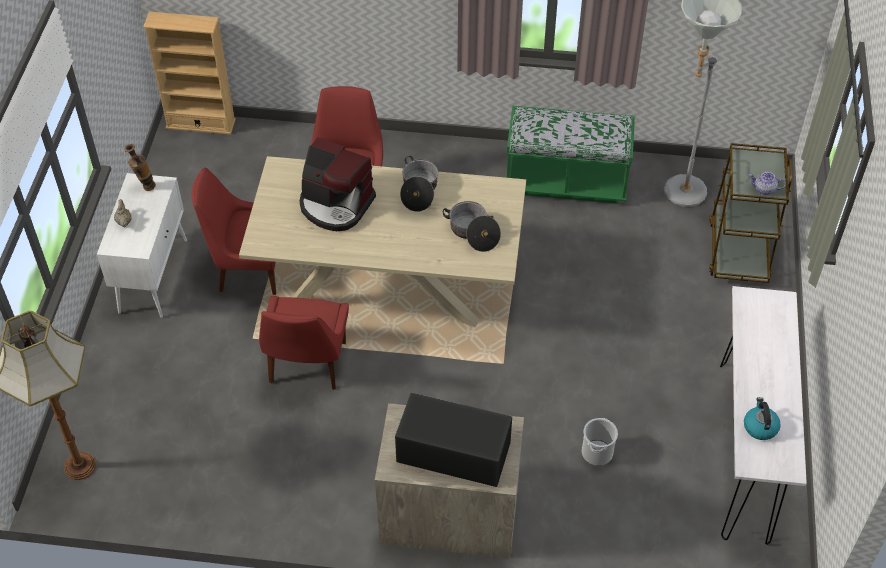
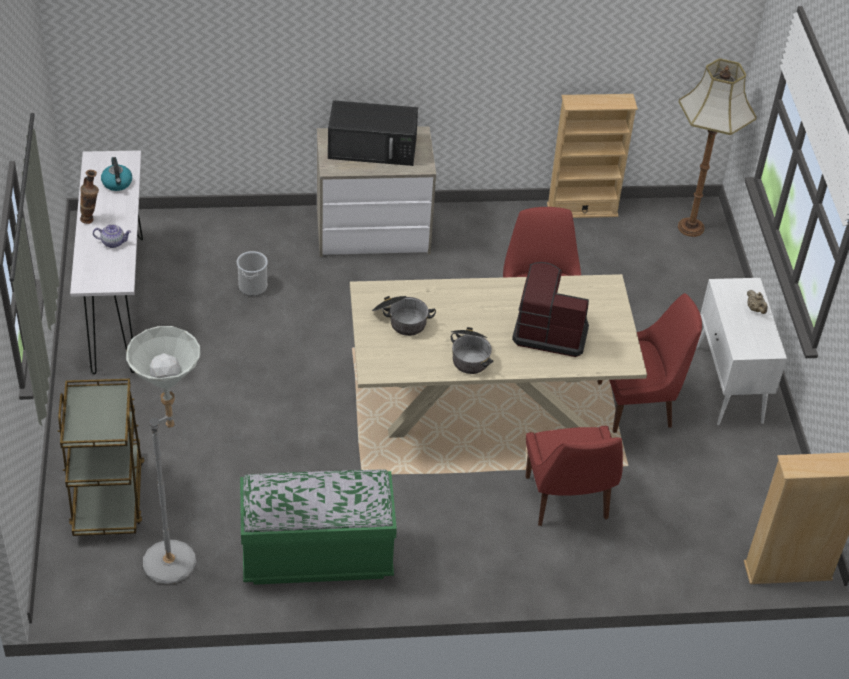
camera: 165 degrees right, 5 degrees down
vase [124,144,156,191] -> vase moved to [80,170,99,224]
teapot [749,172,786,195] -> teapot moved to [93,224,132,248]
none -> beige bookcase [547,94,638,218]

